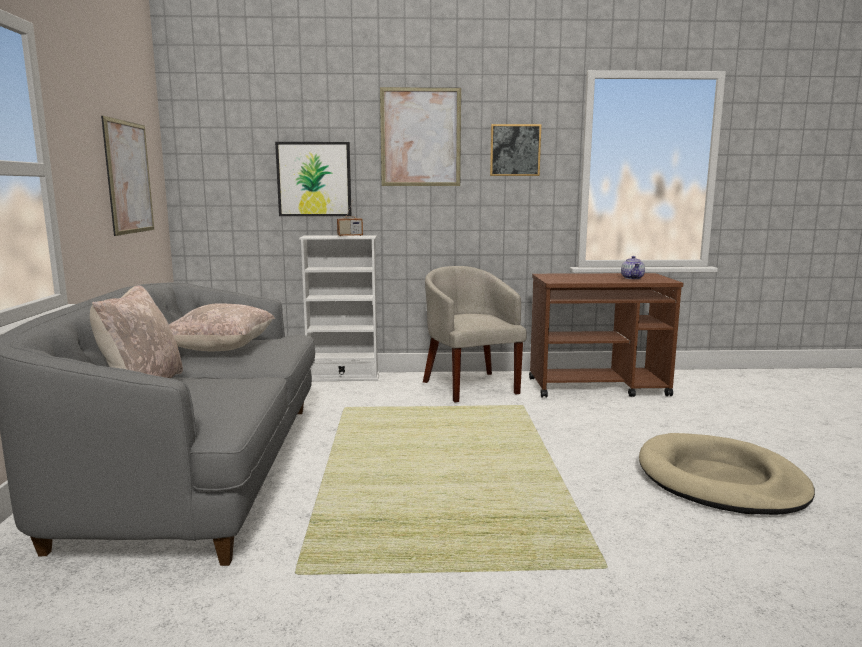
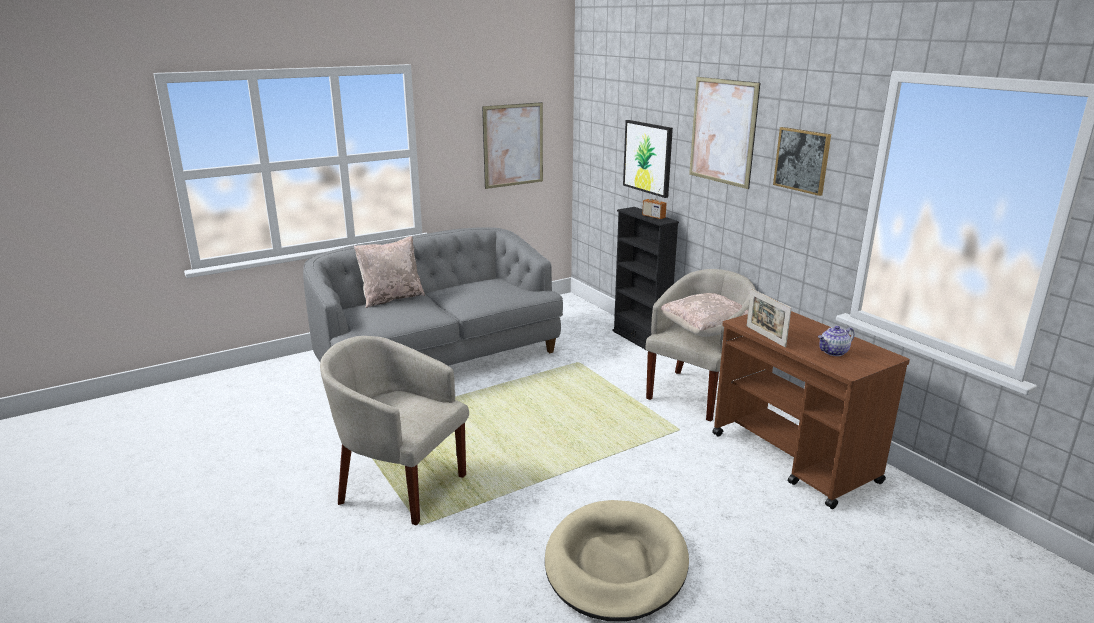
camera: 60 degrees right, 10 degrees up
beige pillow [169,303,275,351] -> beige pillow moved to [661,293,748,337]
white bookcase [299,235,379,381] -> black bookcase [612,207,679,350]
none -> beige armchair [320,336,469,525]
none -> picture frame [747,288,791,348]

